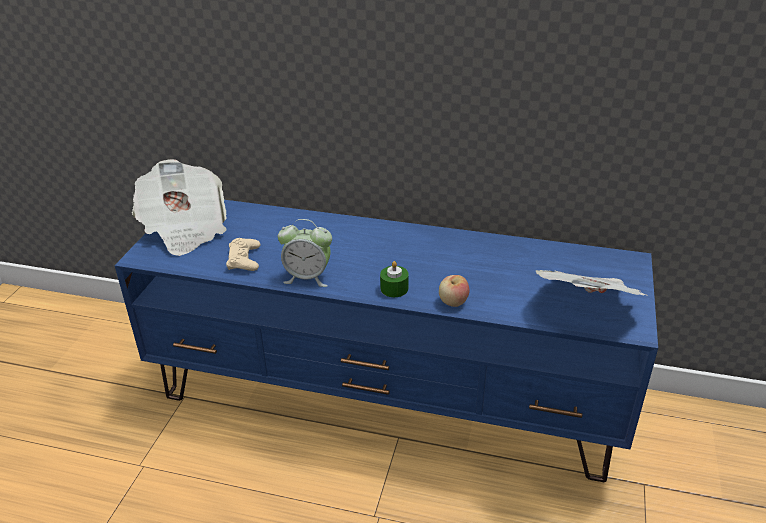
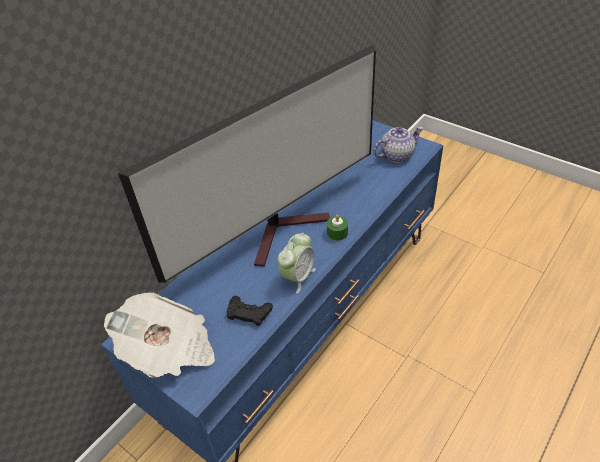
camera: 65 degrees left, 10 degrees up
beige game controller [226,238,261,271] -> black game controller [227,296,273,326]
apple [439,275,469,307] -> none
newspaper [535,270,649,296] -> teapot [373,127,424,163]
none -> television [118,44,376,283]

